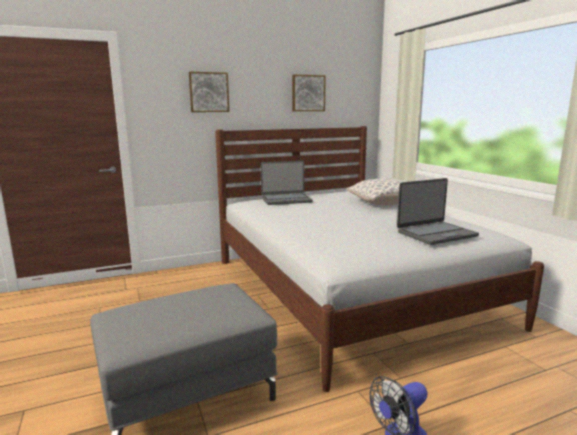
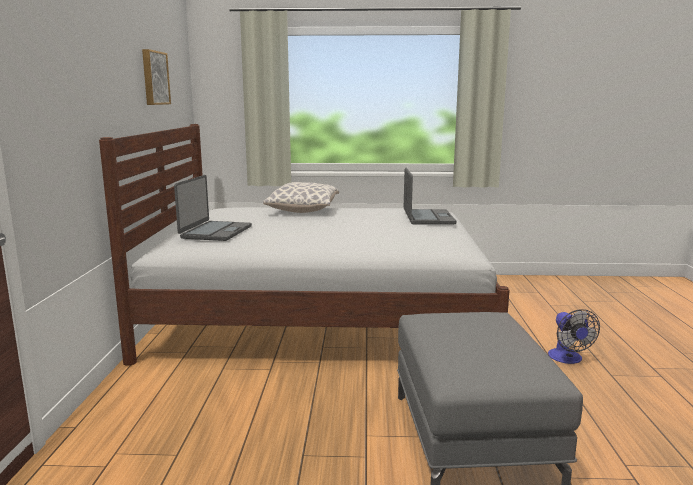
camera: 65 degrees left, 0 degrees up
picture [189,72,229,112] -> none

